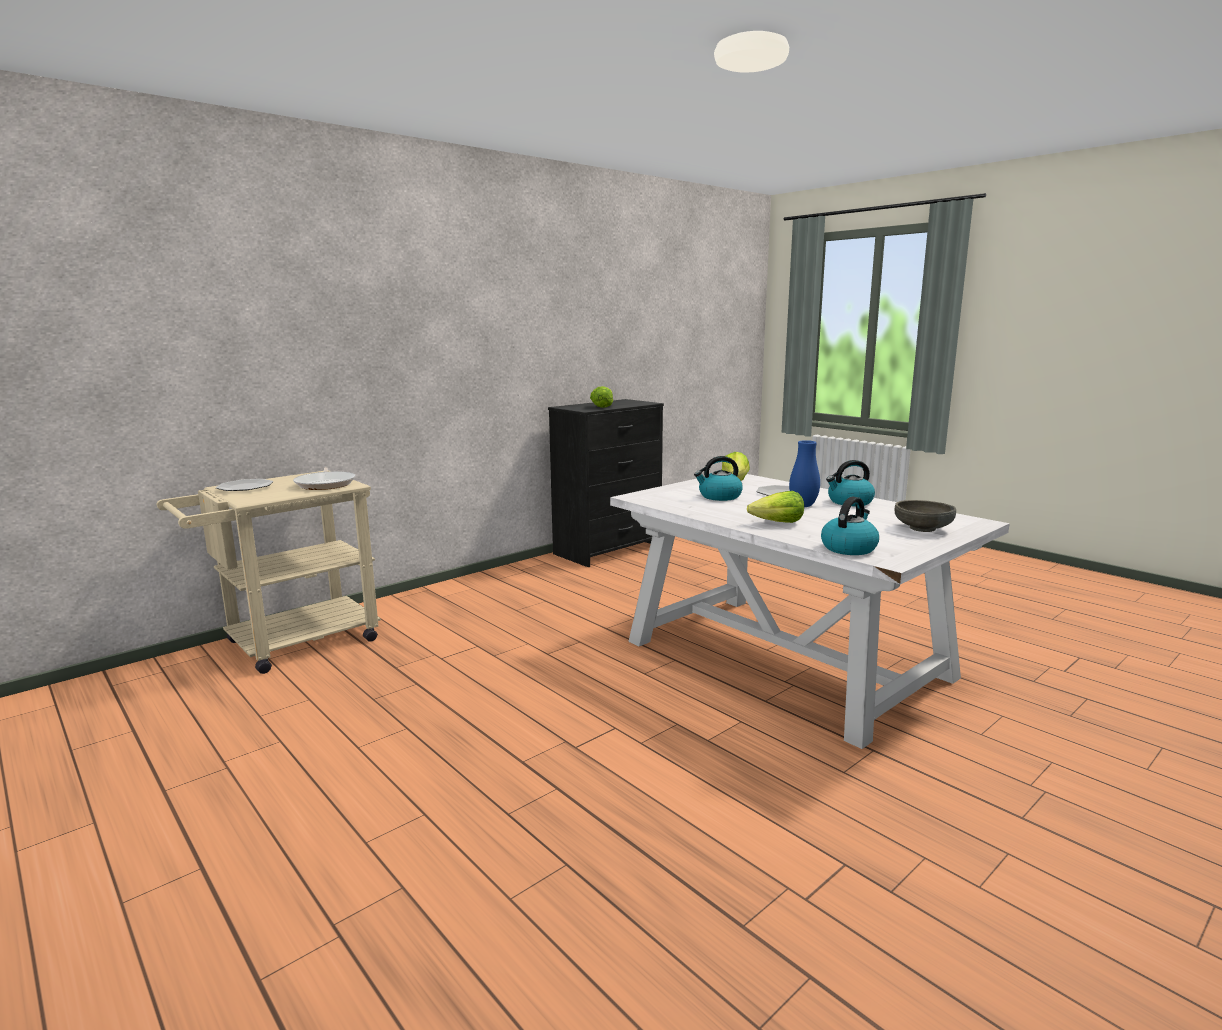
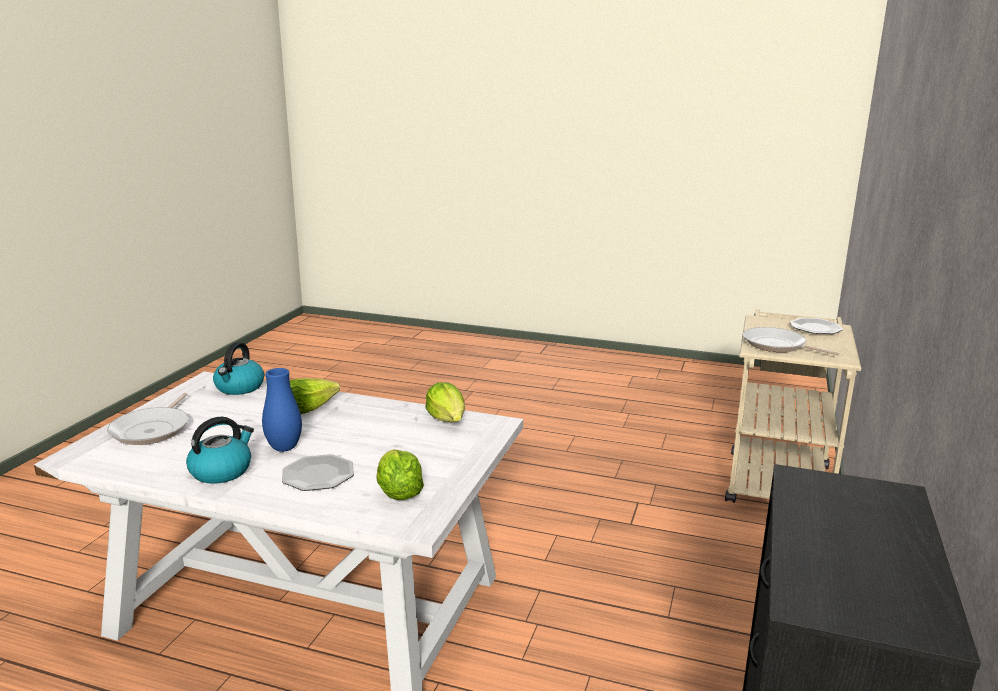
camera: 150 degrees right, 5 degrees up
lettuce [590,386,613,408] -> lettuce moved to [425,382,465,422]
kettle [694,456,743,501] -> none
grey bowl [895,500,956,532] -> frying pan [107,393,188,445]

